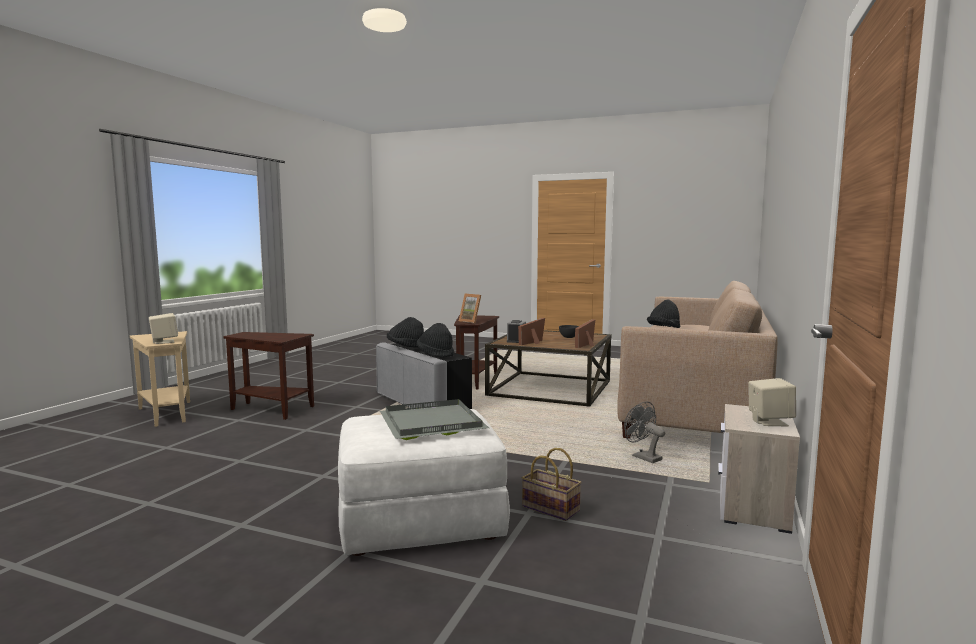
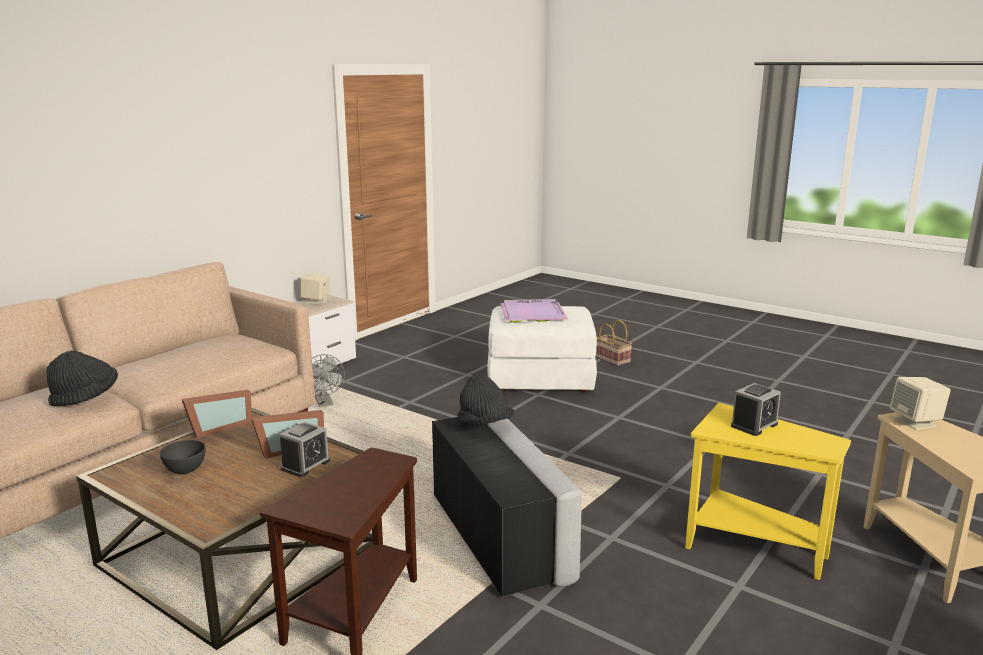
camera: 165 degrees left, 10 degrees up
brown side table [223,332,314,420] -> yellow side table [685,403,851,580]
grey tray [380,399,489,440] -> purple tray [500,299,568,323]
black hat [387,317,424,348] -> none
picture frame [459,294,481,323] -> none
basket [522,448,582,521] -> basket moved to [596,320,632,366]
none -> alarm clock [731,383,781,436]

